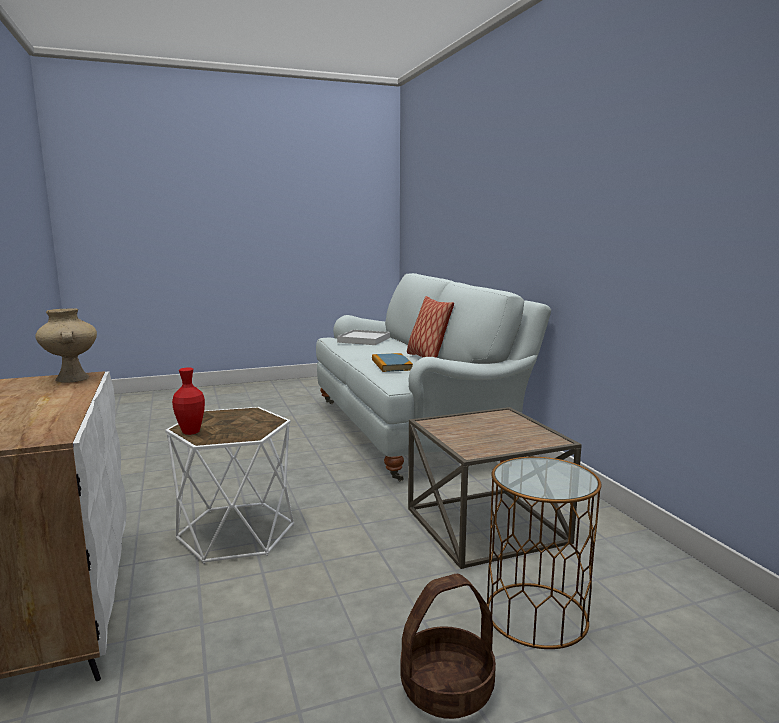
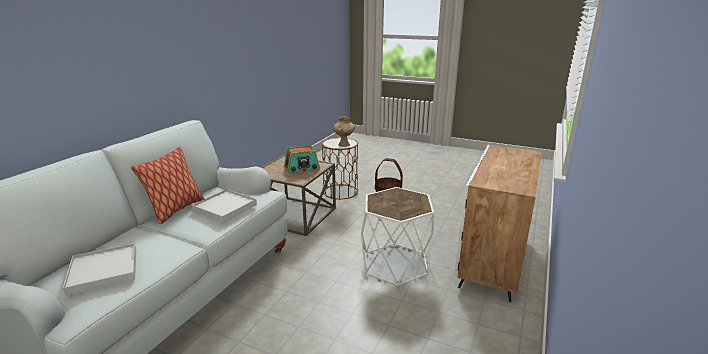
camera: 135 degrees left, 10 degrees up
beige vase [36,308,97,383] -> beige vase moved to [333,116,355,147]
red vase [172,368,205,435] -> none
book [372,353,413,372] -> white tray [192,189,257,223]
none -> radio [284,145,320,174]

